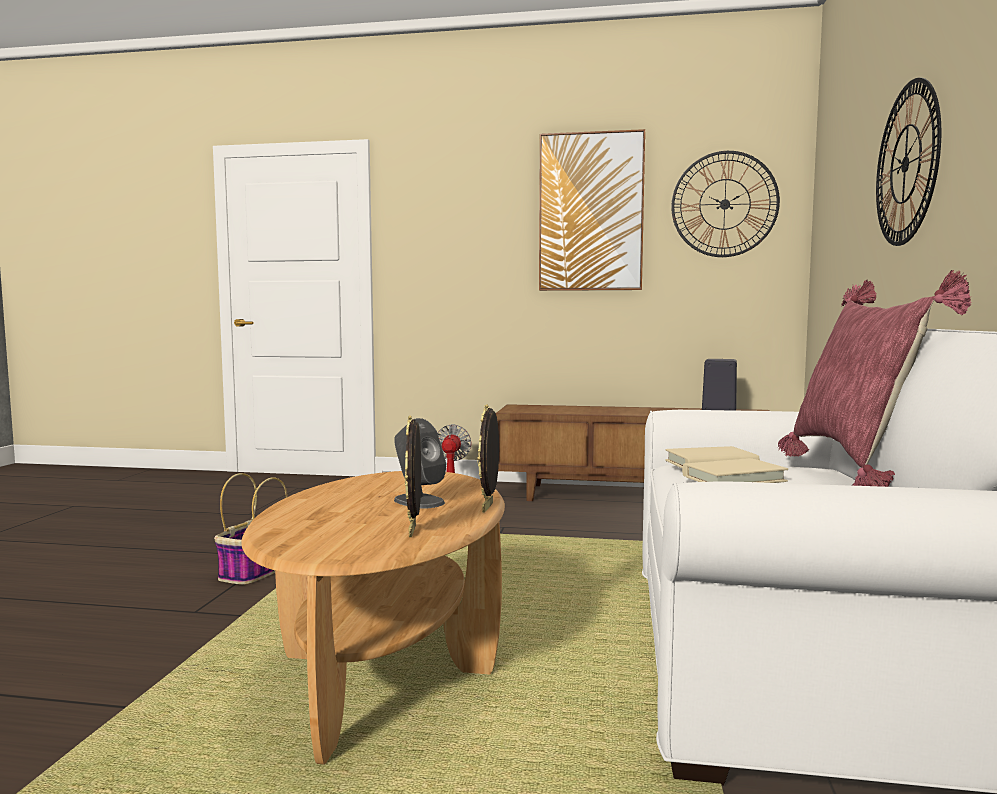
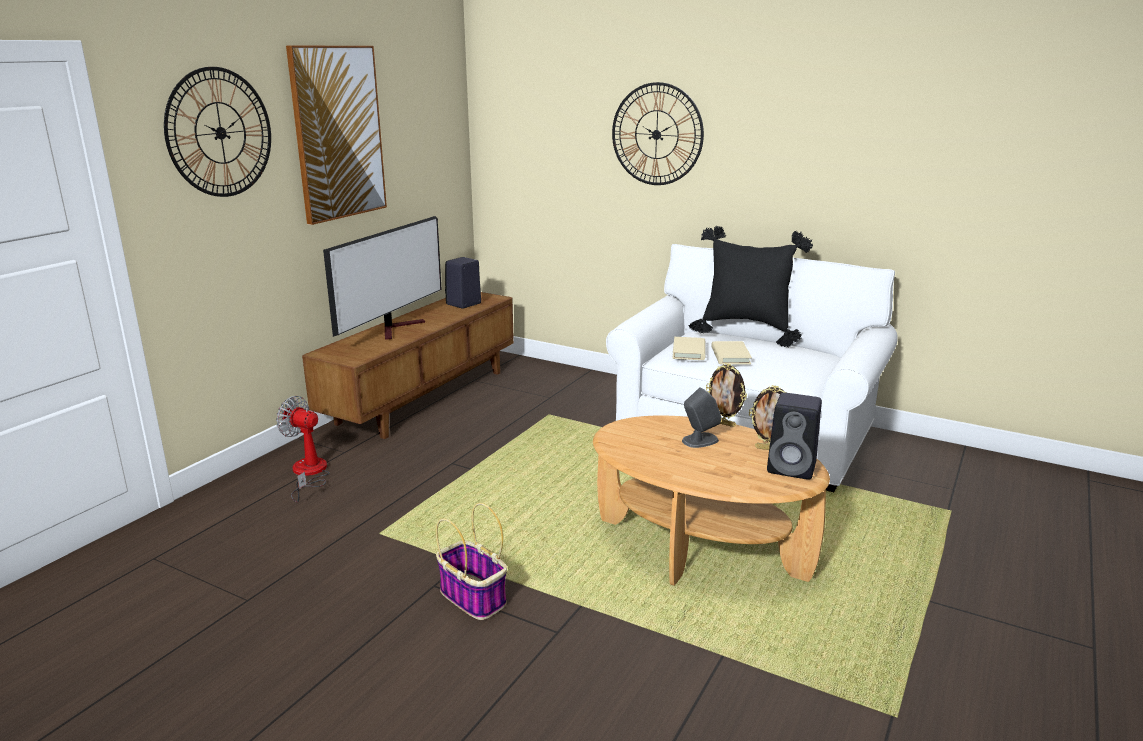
camera: 70 degrees left, 15 degrees up
wall clock [671,151,780,257] -> wall clock moved to [164,67,271,197]
red pillow [778,270,972,487] -> black pillow [688,226,813,348]
none -> television [323,216,442,340]
none -> black speaker [767,392,822,480]

